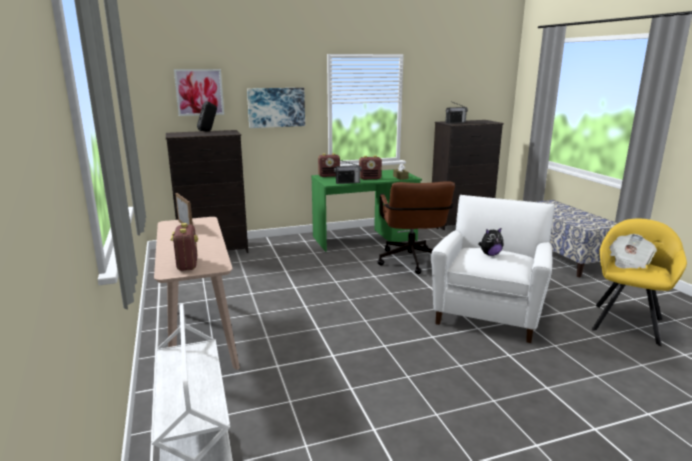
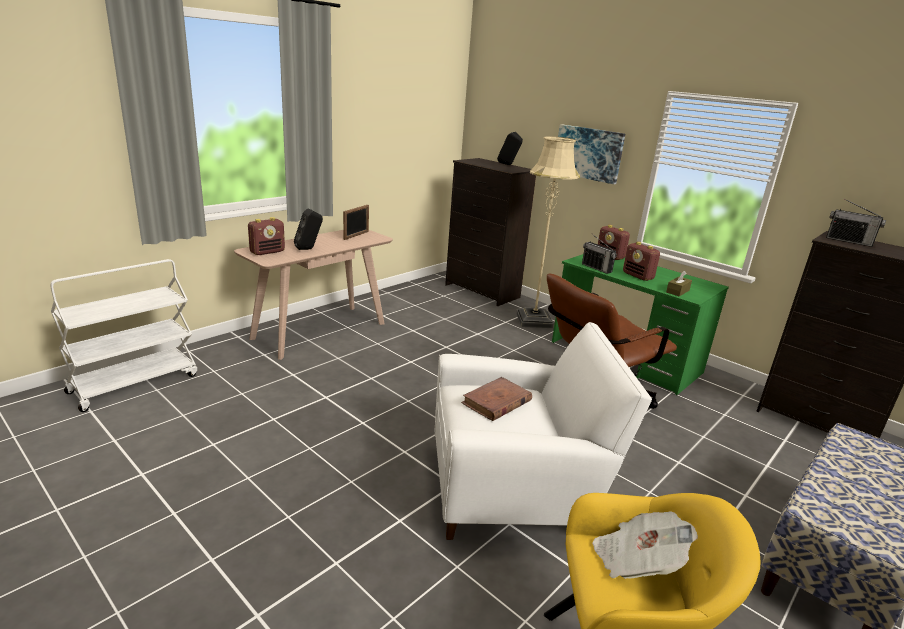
camera: 60 degrees right, 5 degrees up
picture [174,69,224,116] -> none
plush toy [479,227,503,256] -> brown book [461,377,532,421]
none -> black speaker [294,209,323,250]
none -> beige floor lamp [516,136,580,328]

